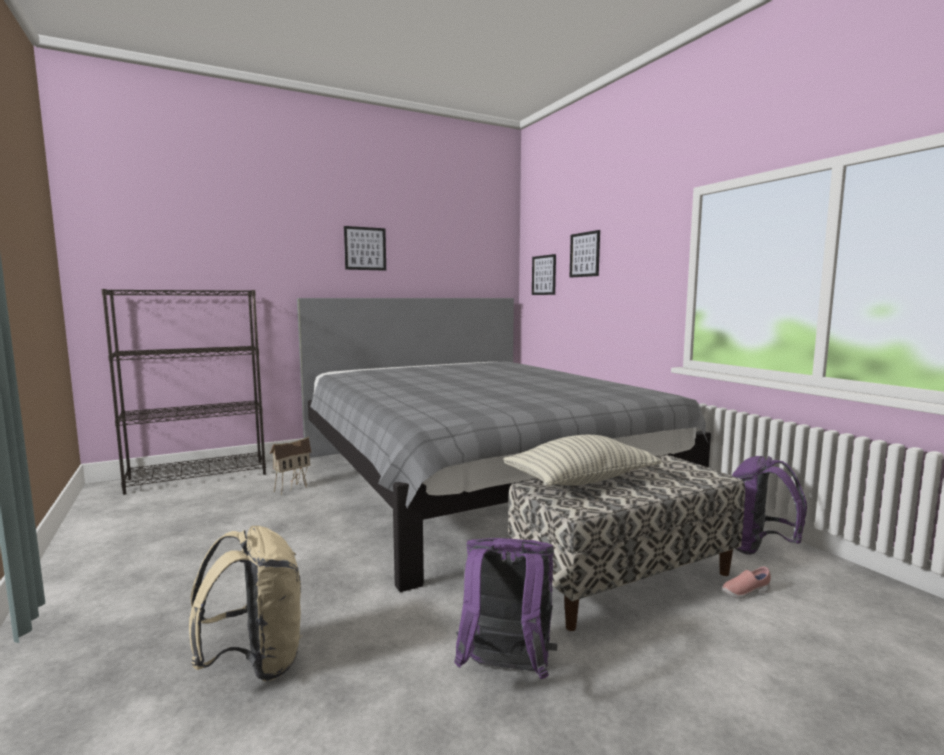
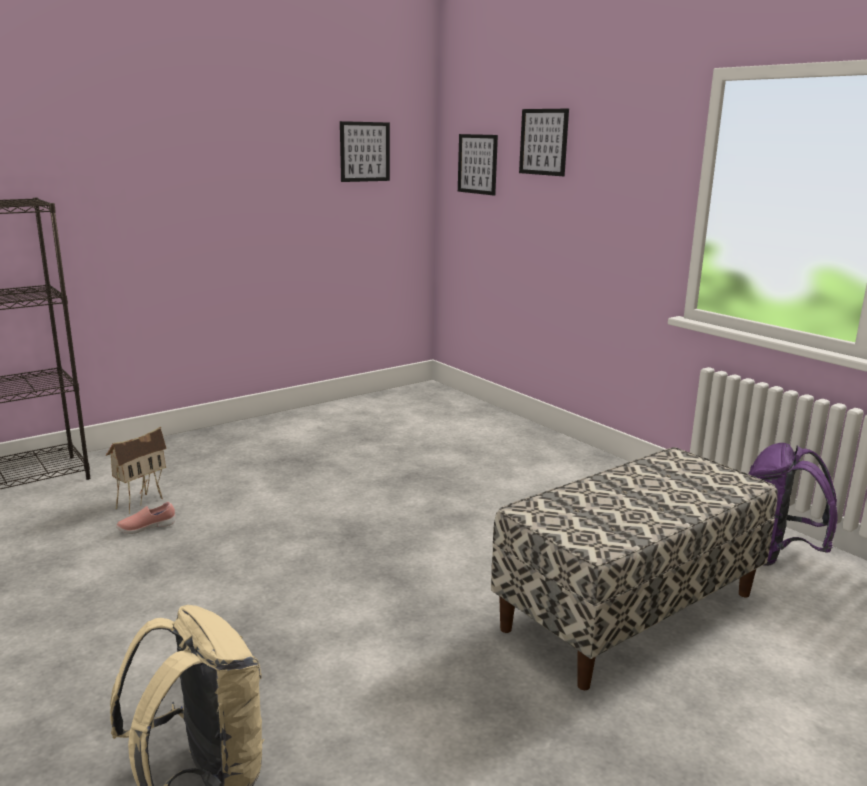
camera: 10 degrees left, 10 degrees up
grey bed [297,298,711,592] -> none
picture [344,226,386,271] -> picture moved to [340,121,390,182]
purple backpack [454,538,557,679] -> none
pillow [503,435,661,486] -> none
pink shoe [722,567,771,599] -> pink shoe moved to [116,502,176,534]

